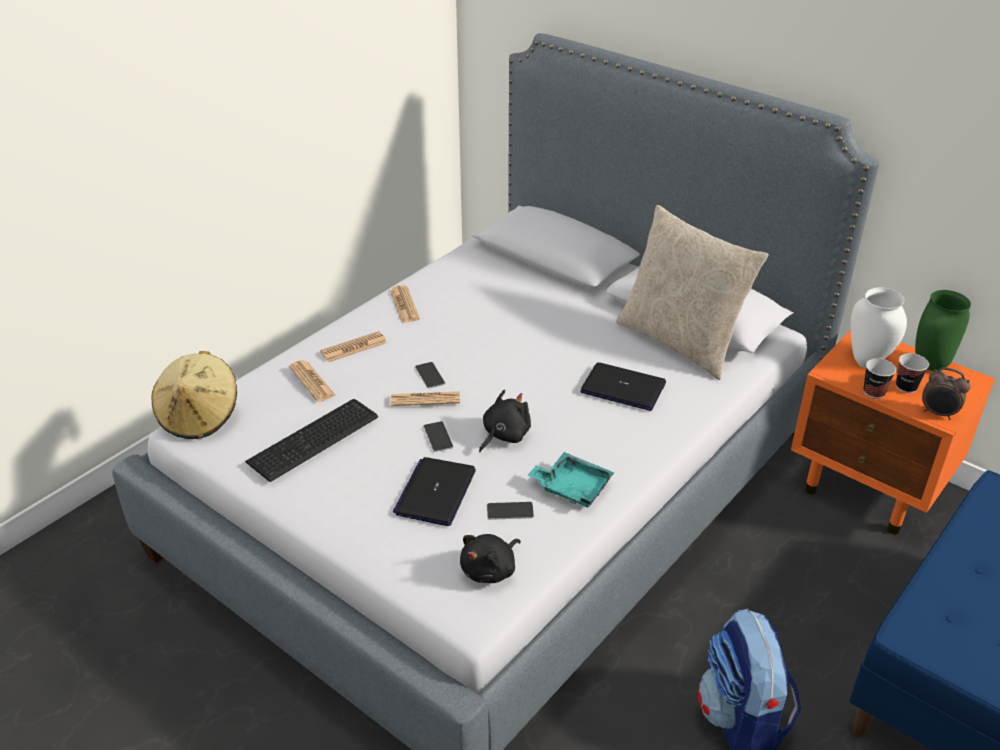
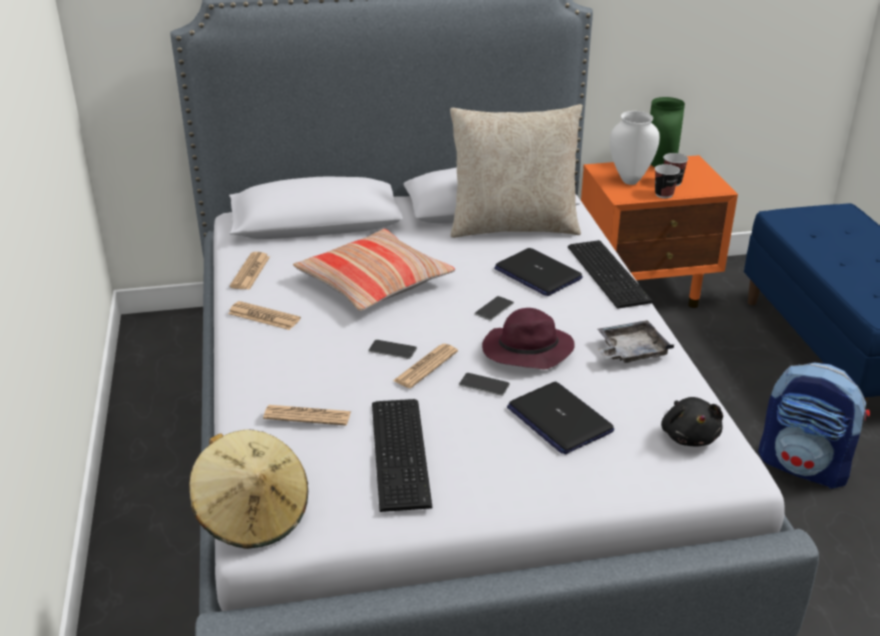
camera: 50 degrees left, 5 degrees down
newspaper [320,331,387,362] -> newspaper moved to [230,252,270,290]
black plush toy [479,390,531,452] -> purple hat [482,308,575,370]
phone [487,502,534,520] -> phone moved to [475,296,514,320]
turquoise tray [528,452,614,508] -> grey tray [598,320,674,363]
laptop [580,362,666,411] -> laptop turned 105 degrees counterclockwise [494,248,583,296]
alarm clock [922,367,971,420] -> none
none -> pillow [293,229,455,311]
none -> keyboard [568,240,654,309]

